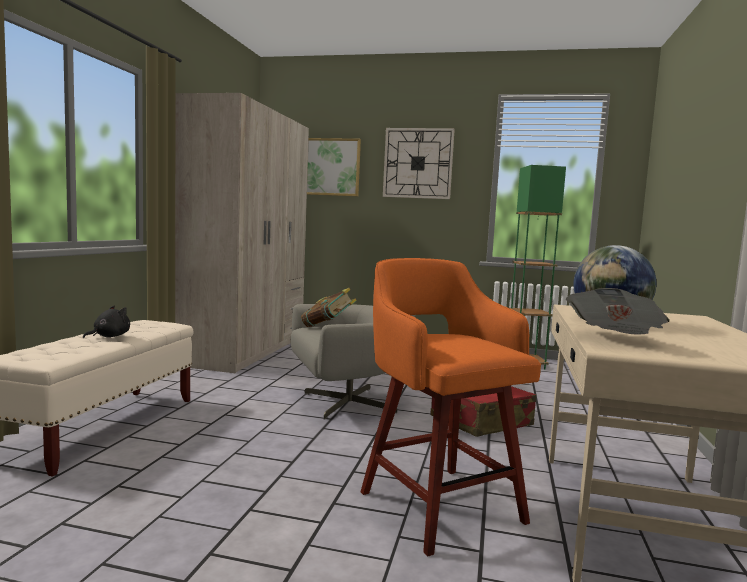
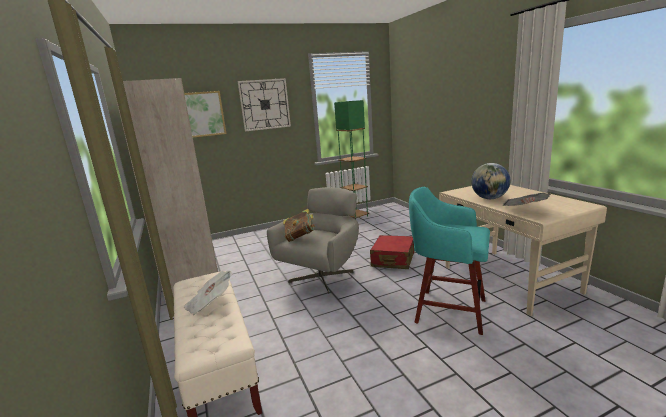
camera: 35 degrees left, 10 degrees up
black plush toy [83,305,130,338] -> newspaper [184,271,233,315]
orange stool [361,258,541,556] -> turquoise stool [409,187,490,335]

